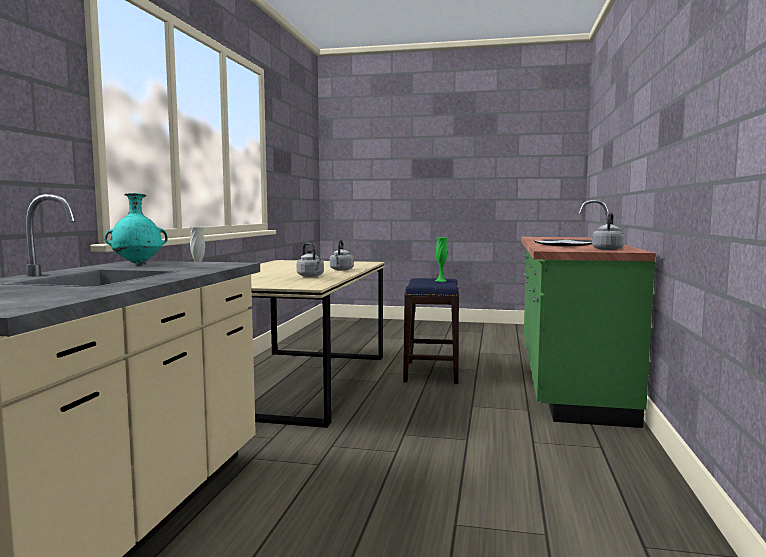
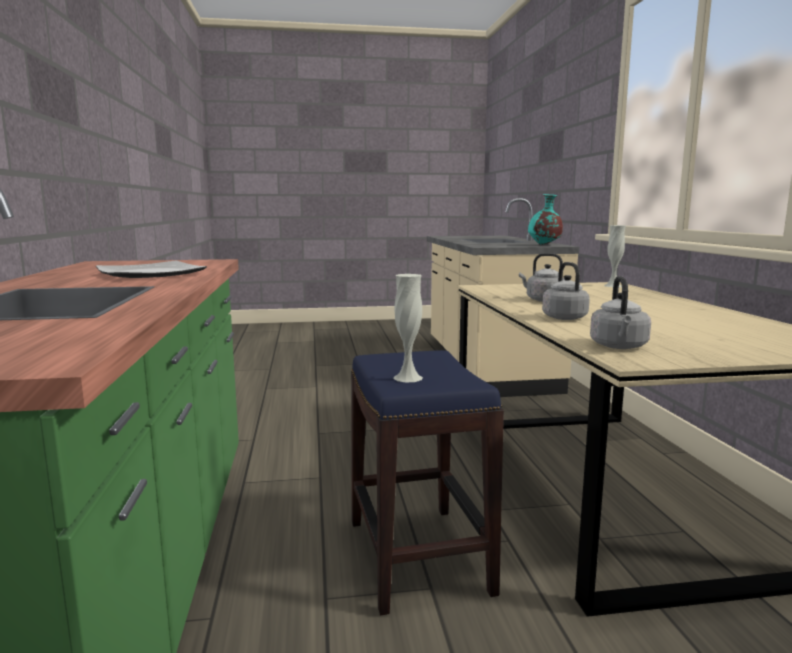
camera: 160 degrees right, 5 degrees up
green vase [435,237,447,282] -> white vase [393,274,423,382]
grey kettle [592,212,624,250] -> grey kettle moved to [590,276,651,349]

